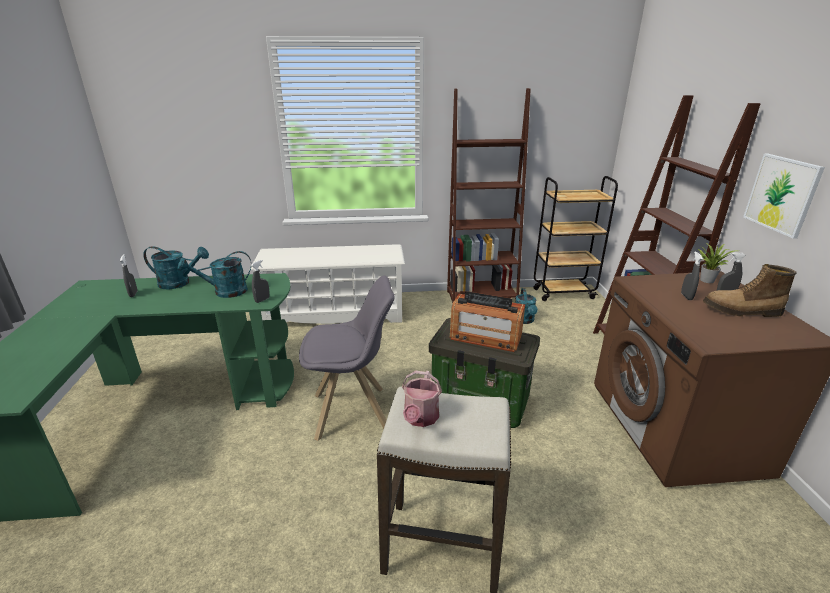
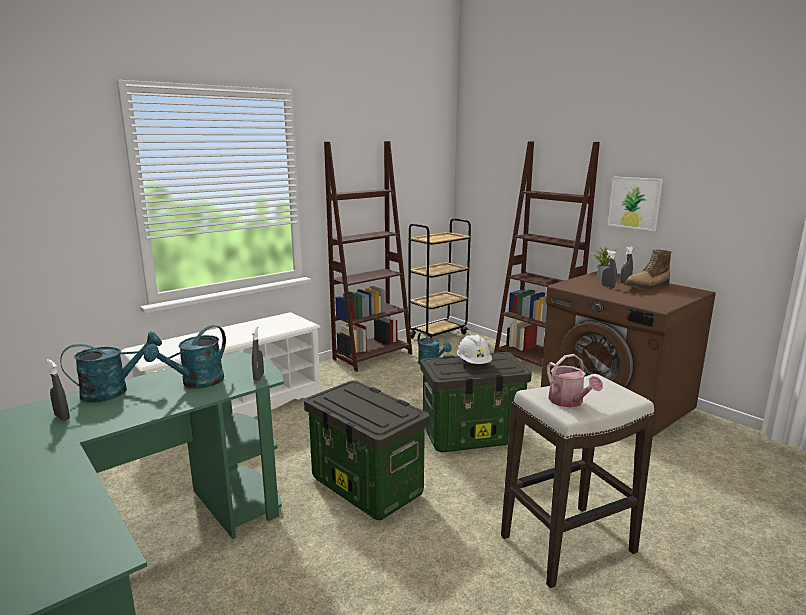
camera: 35 degrees left, 10 degrees down
grey chair [299,276,395,441] -> storage box [304,380,429,520]
radio [450,291,525,352] -> white hard hat [457,335,492,364]

